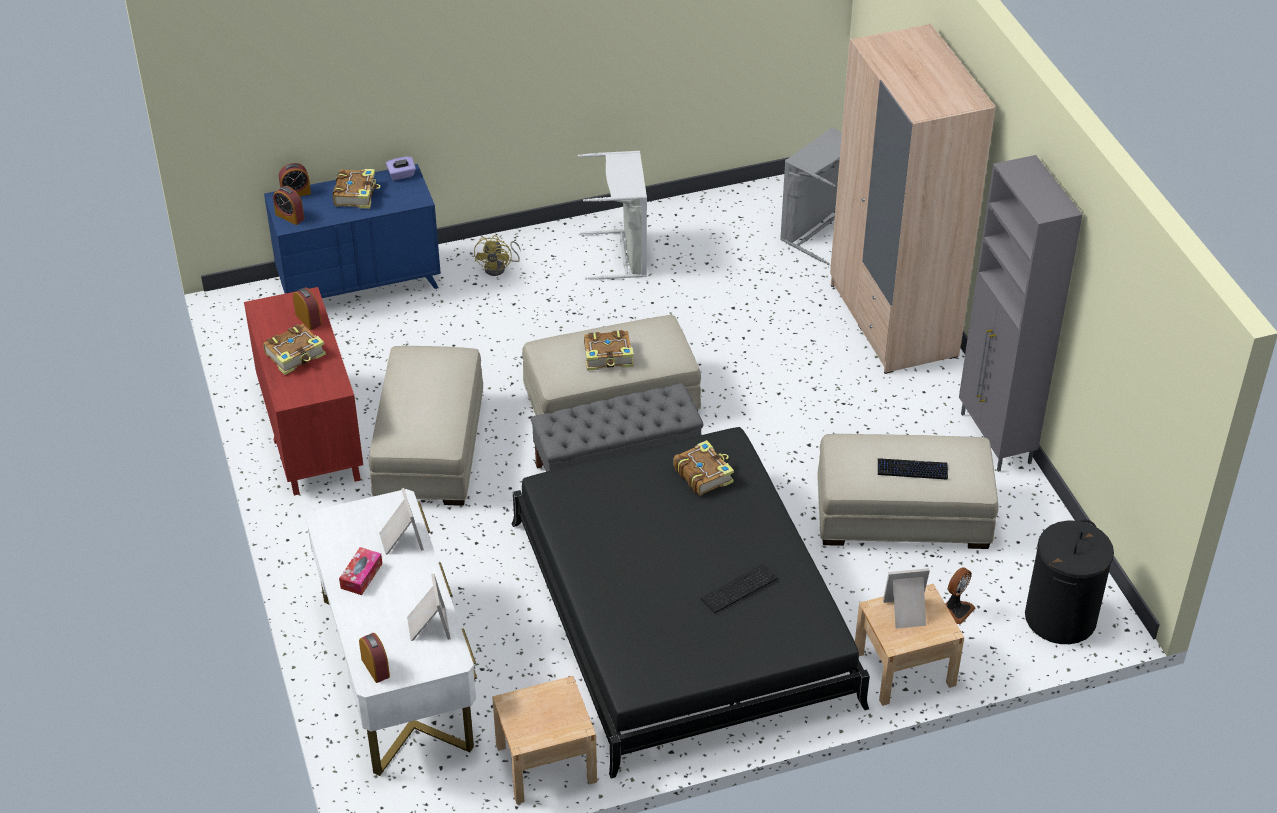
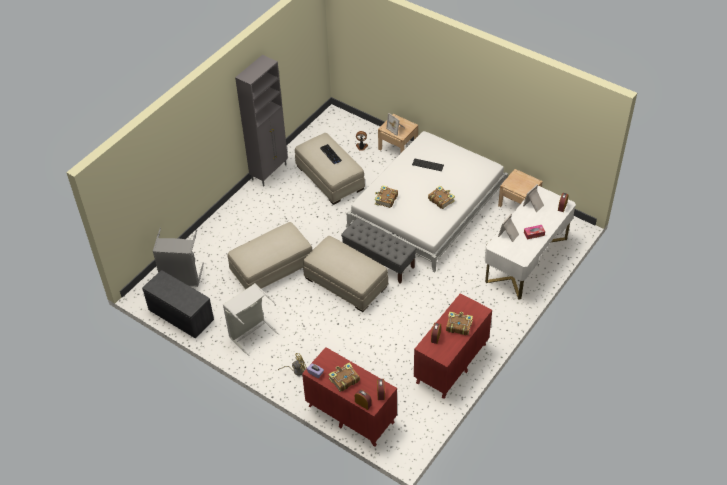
camera: 125 degrees left, 5 degrees up
blue dresser [264,164,441,298] -> red dresser [302,347,397,447]
beige ottoman [368,346,483,506] -> beige ottoman moved to [228,222,313,289]
black bed [512,427,870,779] -> white bed [346,131,508,273]
book [584,330,634,371] -> book moved to [428,186,455,209]
beige wardrobe [830,23,995,374] -> none
black laundry basket [1025,519,1114,644] -> none
none -> grey bench [142,270,214,338]

